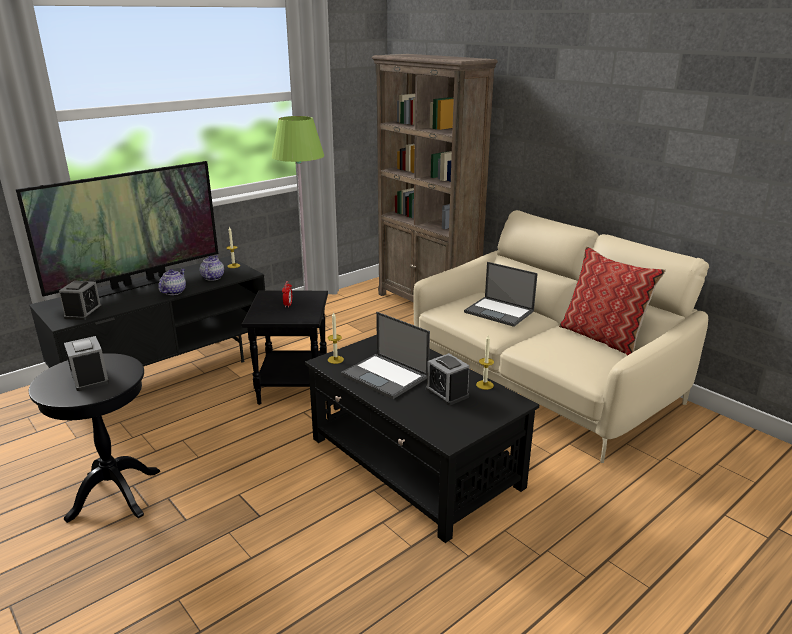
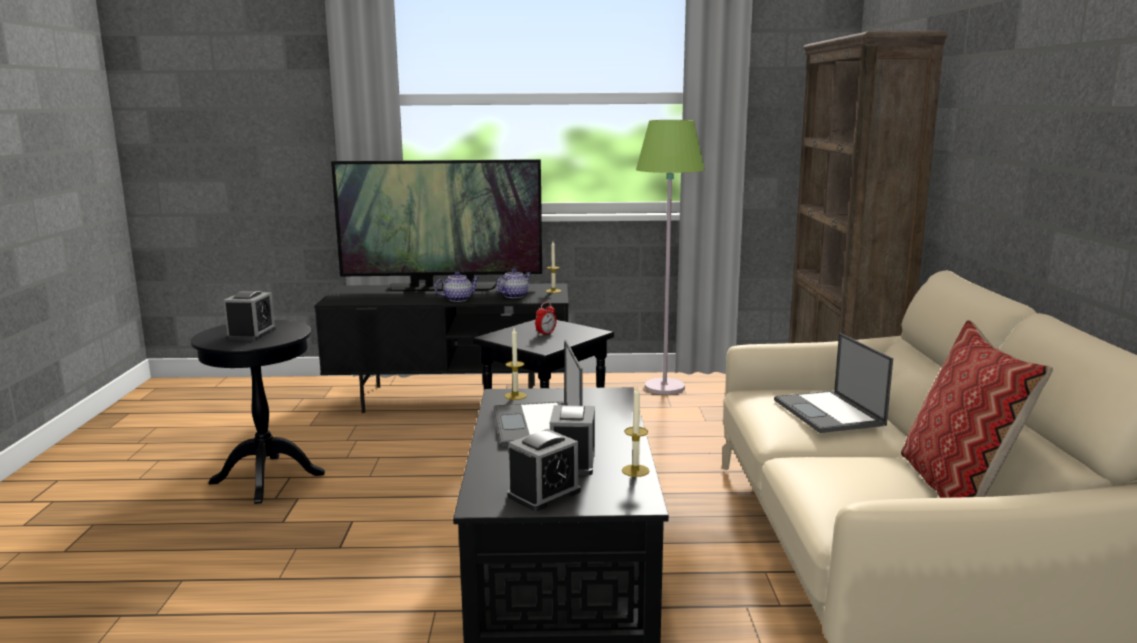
camera: 40 degrees right, 10 degrees down
alarm clock [59,281,102,320] -> alarm clock moved to [507,429,581,511]

